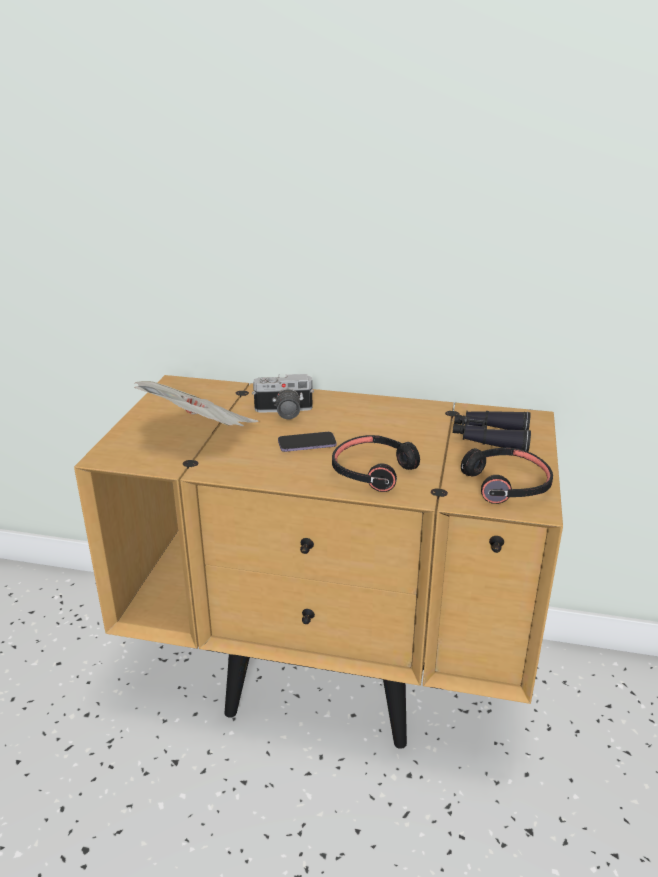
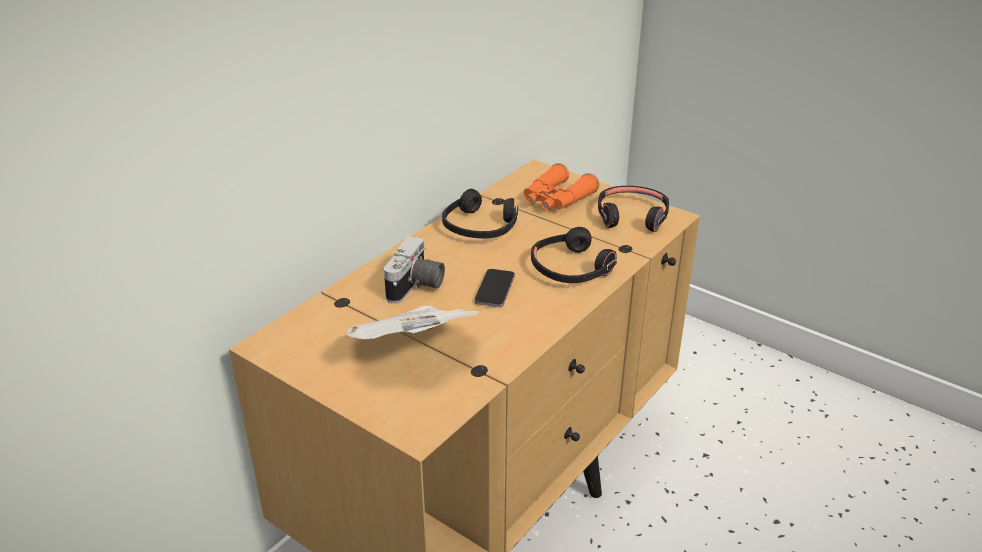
camera: 65 degrees left, 5 degrees up
black binoculars [453,411,531,452] -> orange binoculars [524,163,599,210]
none -> black headphones [442,188,518,238]

